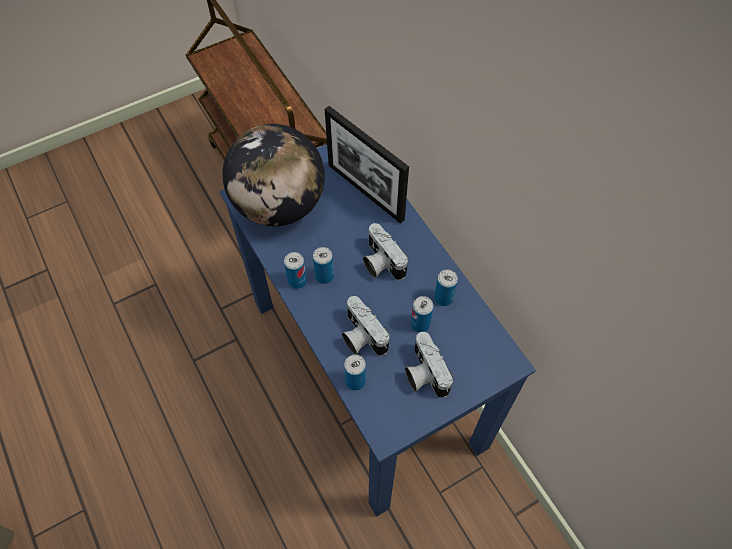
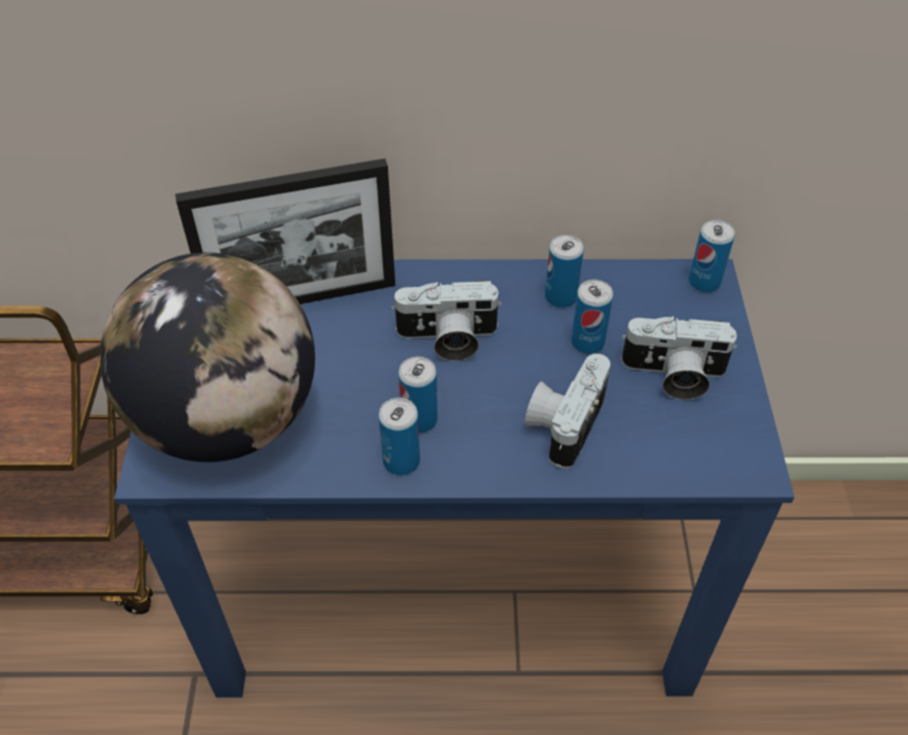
camera: 60 degrees left, 10 degrees down
camera [342,296,389,356] -> camera turned 120 degrees clockwise [525,354,611,469]
can [344,355,366,391] -> can moved to [689,220,735,292]

